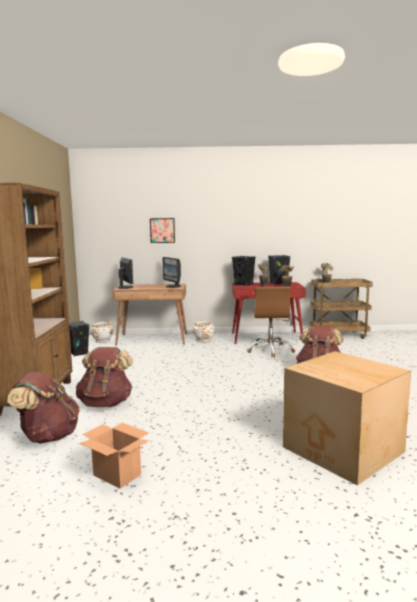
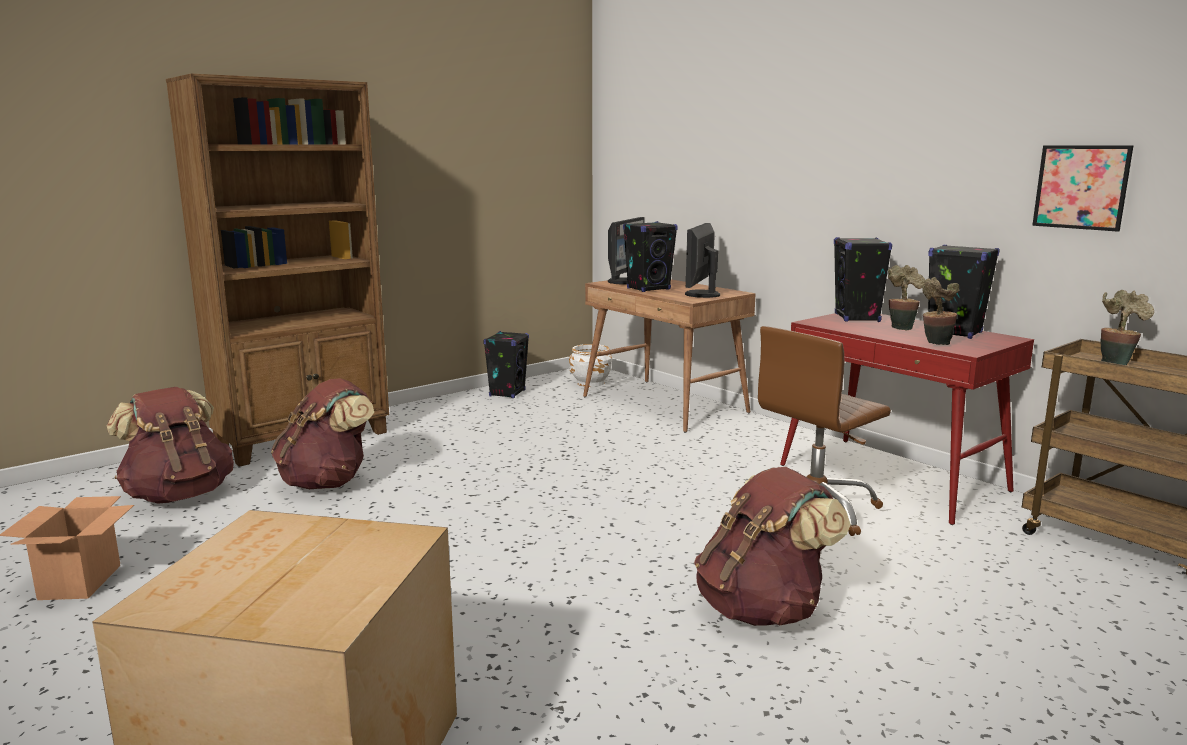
camera: 50 degrees right, 5 degrees up
picture [150,218,175,243] -> picture moved to [1032,145,1134,232]
white planter [193,321,215,342] -> none
none -> black speaker [623,221,678,292]

